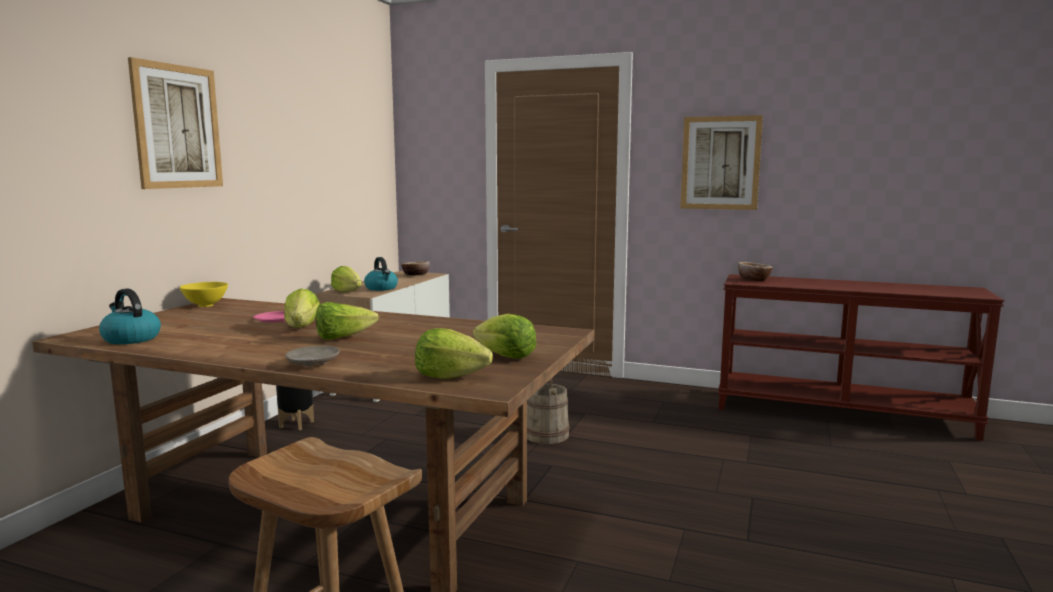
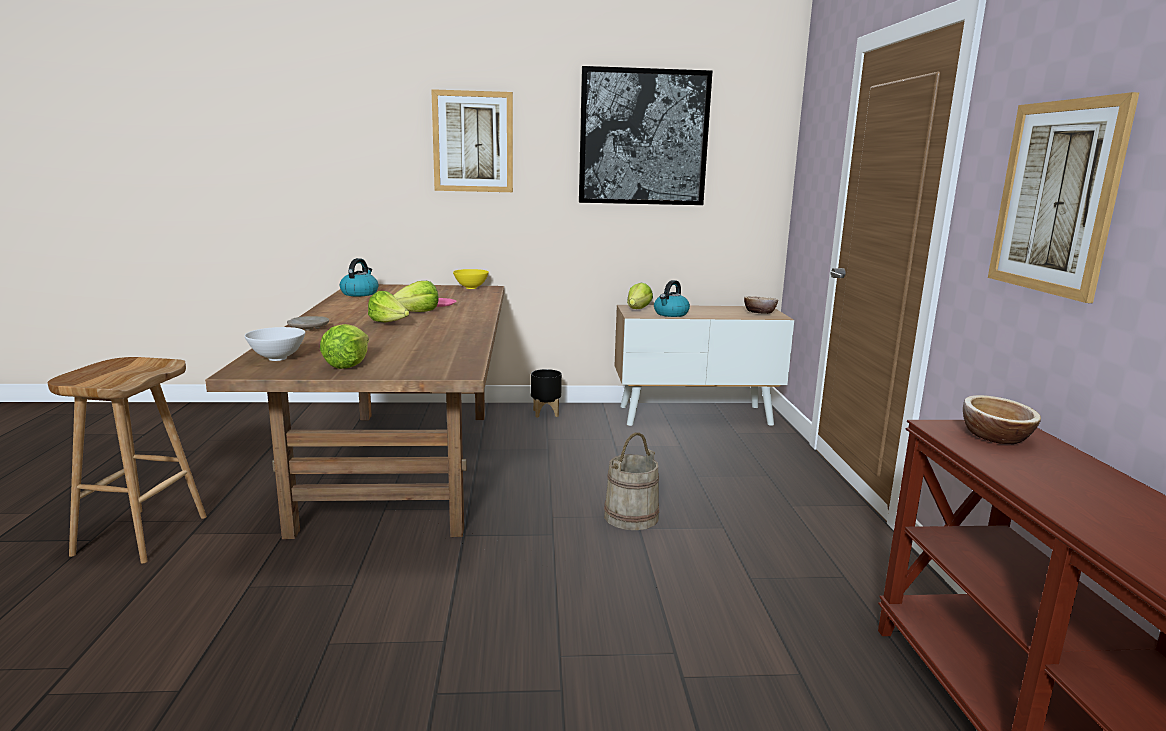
camera: 65 degrees right, 5 degrees up
lettuce [415,328,493,379] -> white bowl [245,327,305,361]
none -> picture [579,66,713,205]

